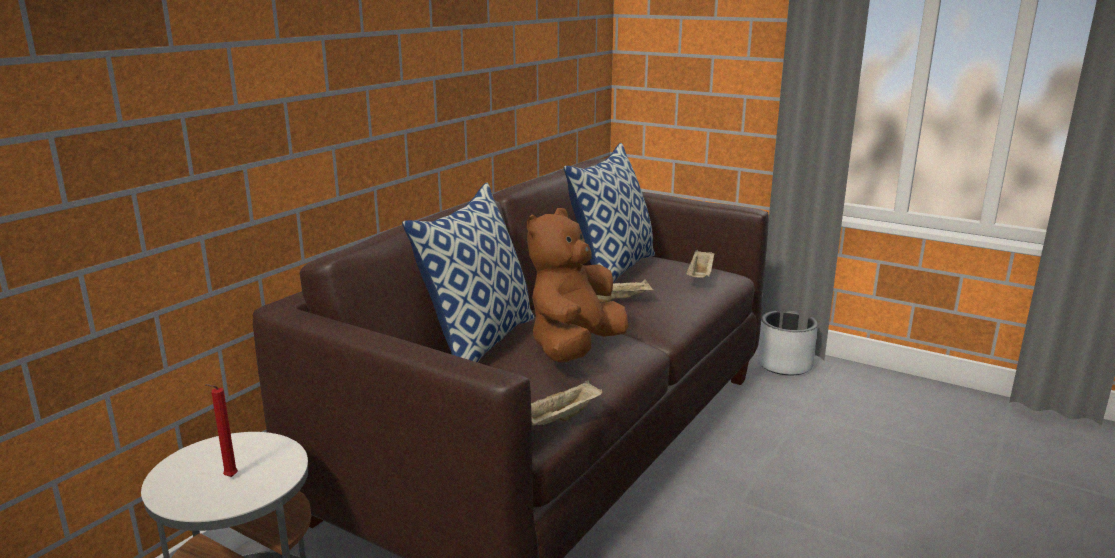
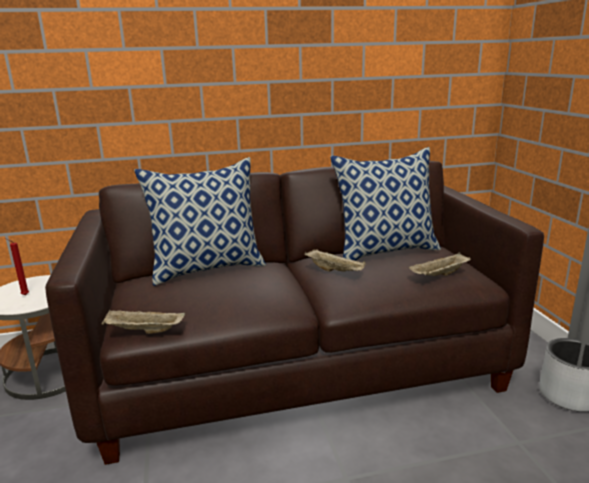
camera: 45 degrees right, 0 degrees up
brown plush toy [527,208,628,363] -> none

